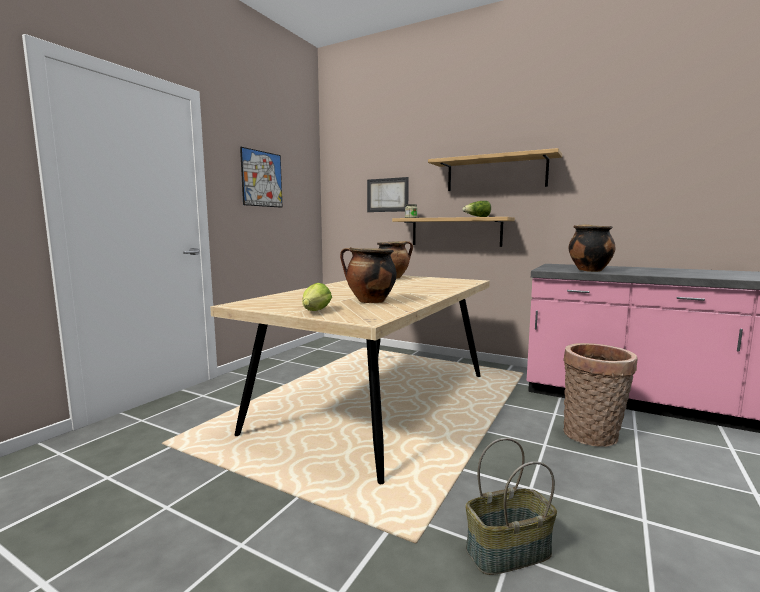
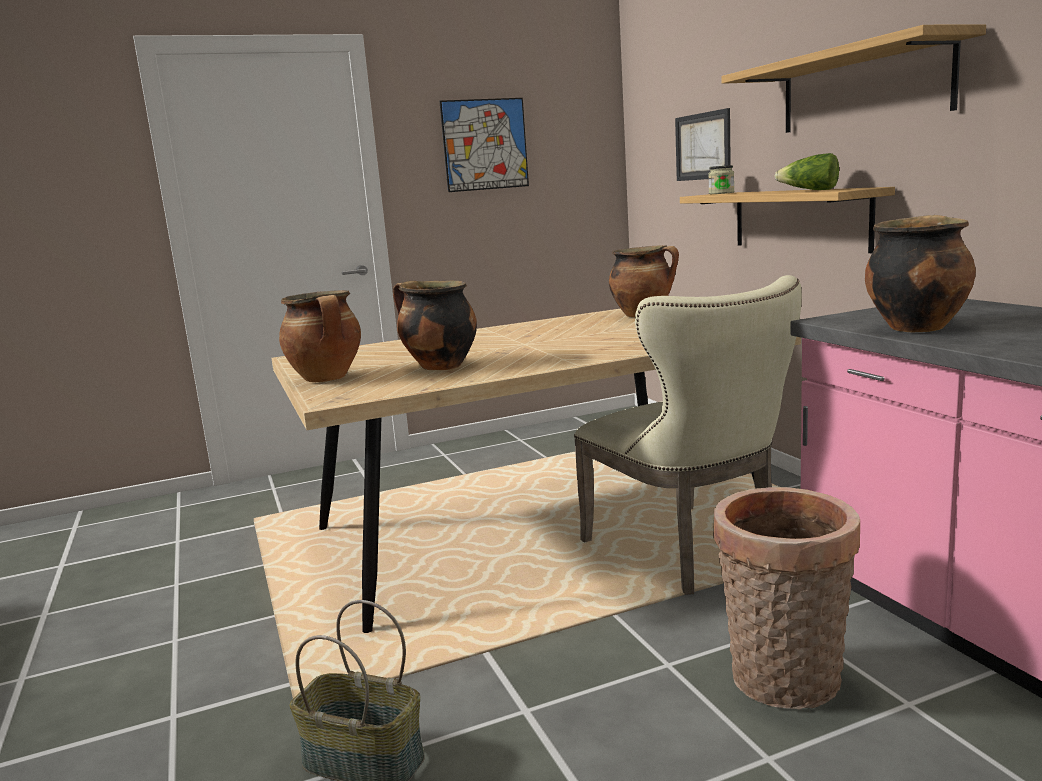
camera: 40 degrees right, 5 degrees up
lettuce [302,283,332,311] -> cooking pot [279,290,361,382]
none -> beige chair [574,275,802,595]

